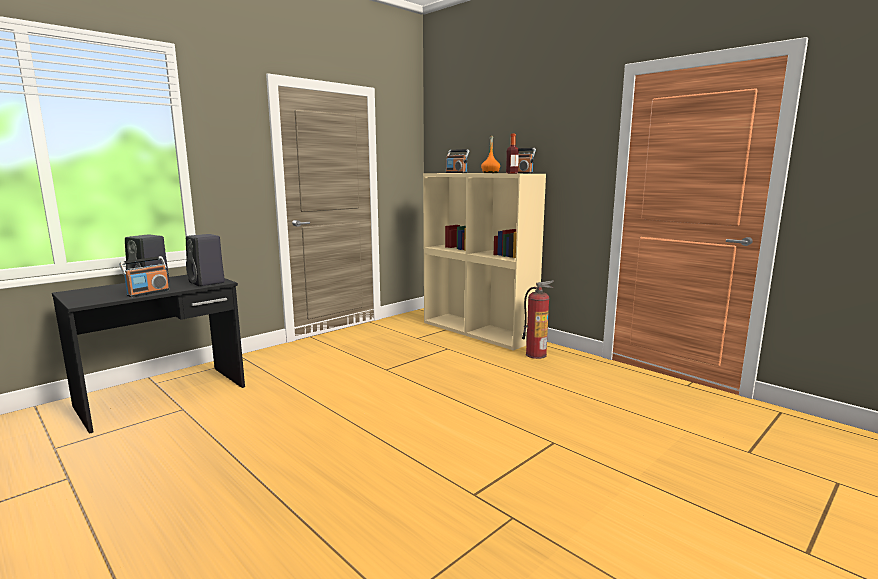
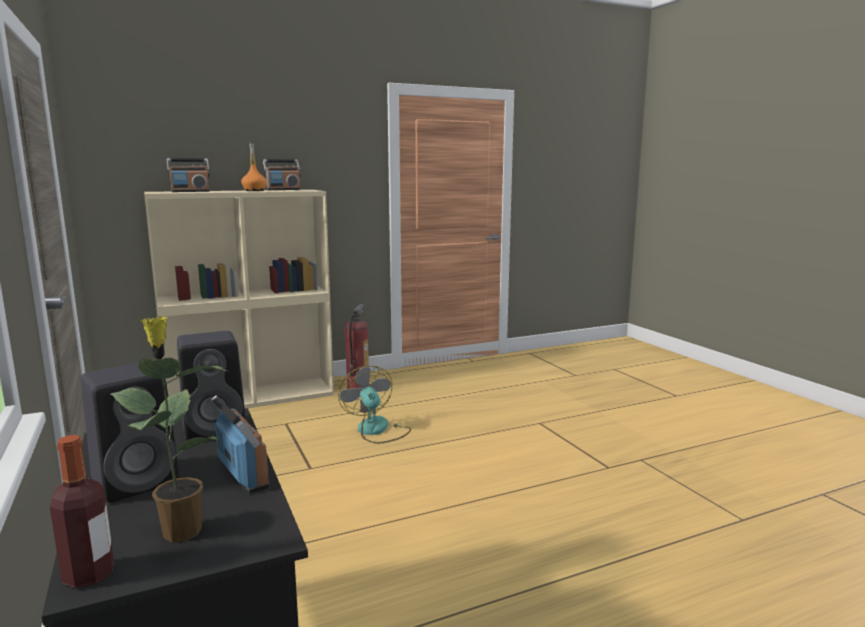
camera: 70 degrees left, 0 degrees up
bottle [506,134,519,174] -> bottle moved to [50,435,114,588]
none -> potted plant [111,316,227,543]
none -> fan [338,366,411,444]

